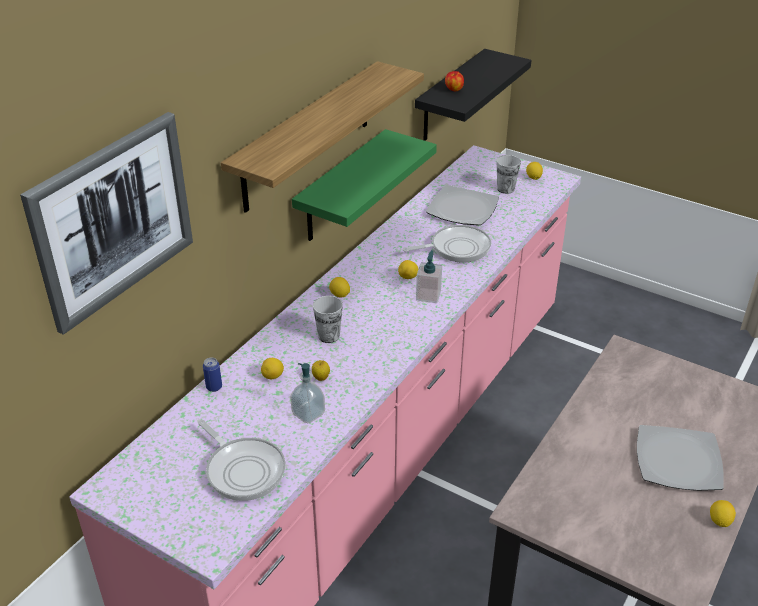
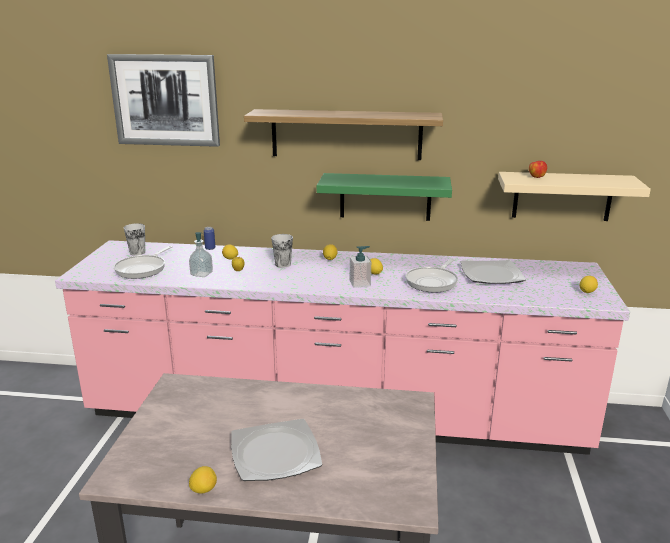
camera: 65 degrees right, 15 degrees down
frying pan [403,225,491,262] -> frying pan turned 75 degrees clockwise [406,258,458,293]
black shelf [415,49,531,141] -> beige shelf [498,172,651,221]
cup [496,155,521,194] -> cup moved to [124,223,145,256]

